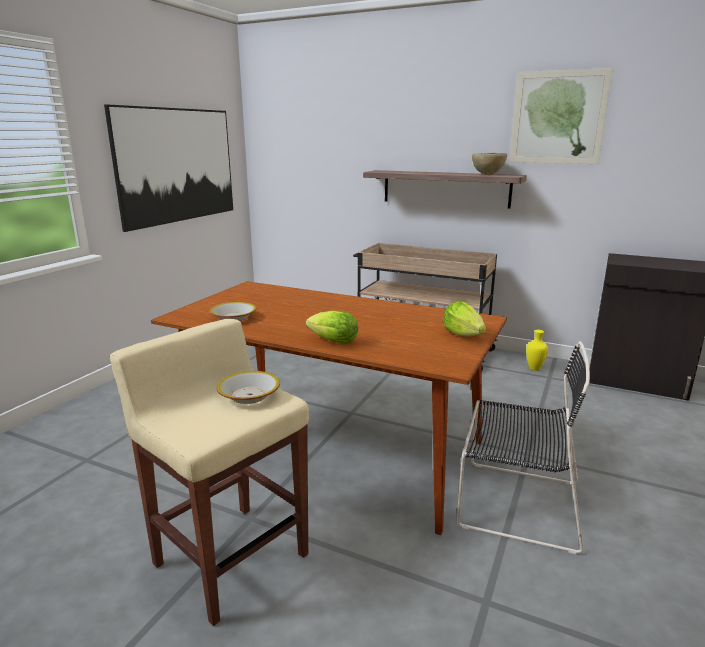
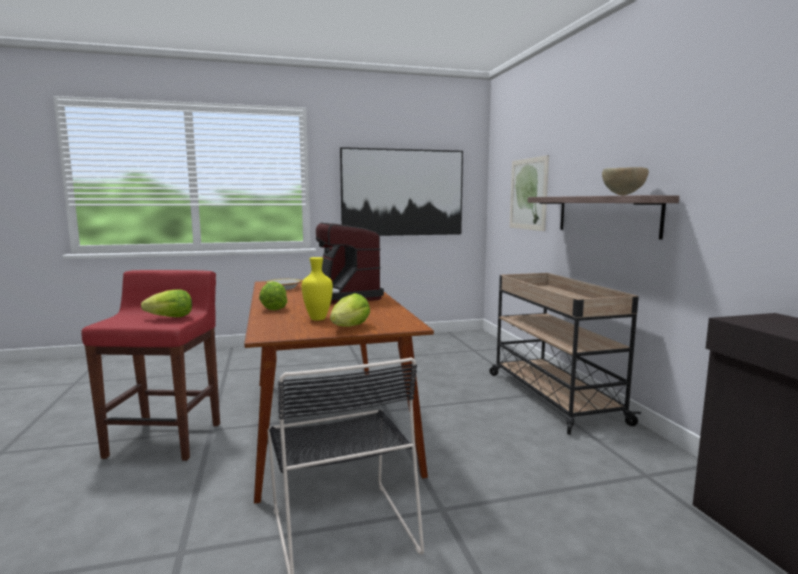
camera: 50 degrees right, 10 degrees down
beige stool [110,319,309,626] -> red stool [81,270,220,461]
bowl [217,371,280,404] -> lettuce [141,289,192,317]
picture [509,68,613,164] -> picture moved to [510,155,549,231]
yellow vase [526,330,548,371] -> yellow vase moved to [302,257,333,321]
none -> coffee machine [316,223,384,304]

